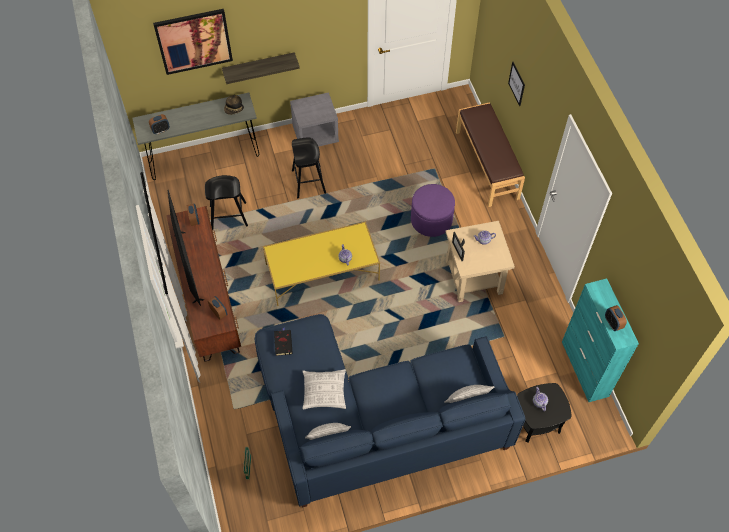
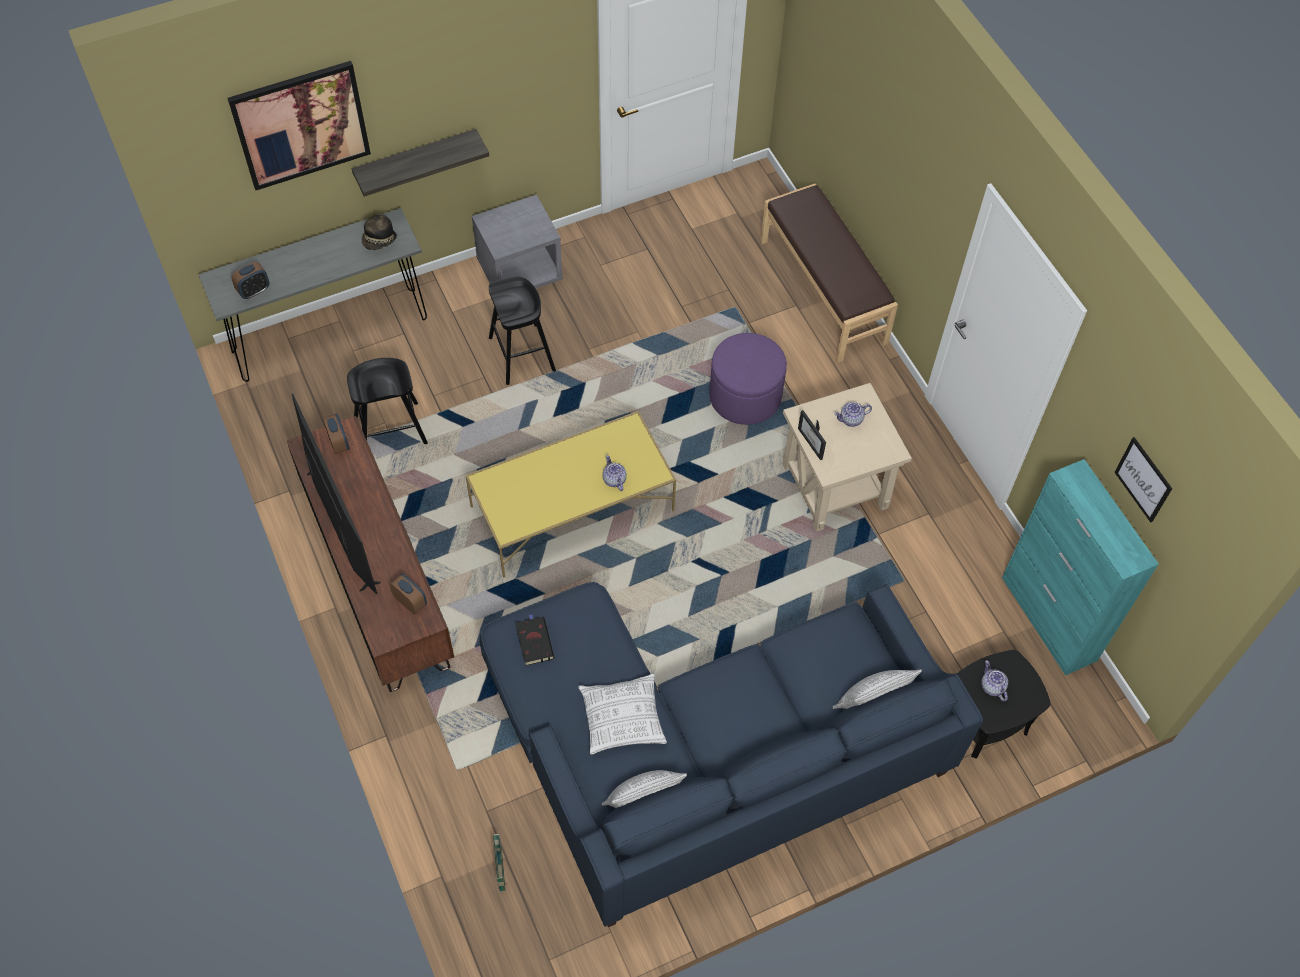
camera: 10 degrees left, 0 degrees up
picture [508,62,525,106] -> picture moved to [1114,437,1172,523]
alarm clock [605,305,627,331] -> none

